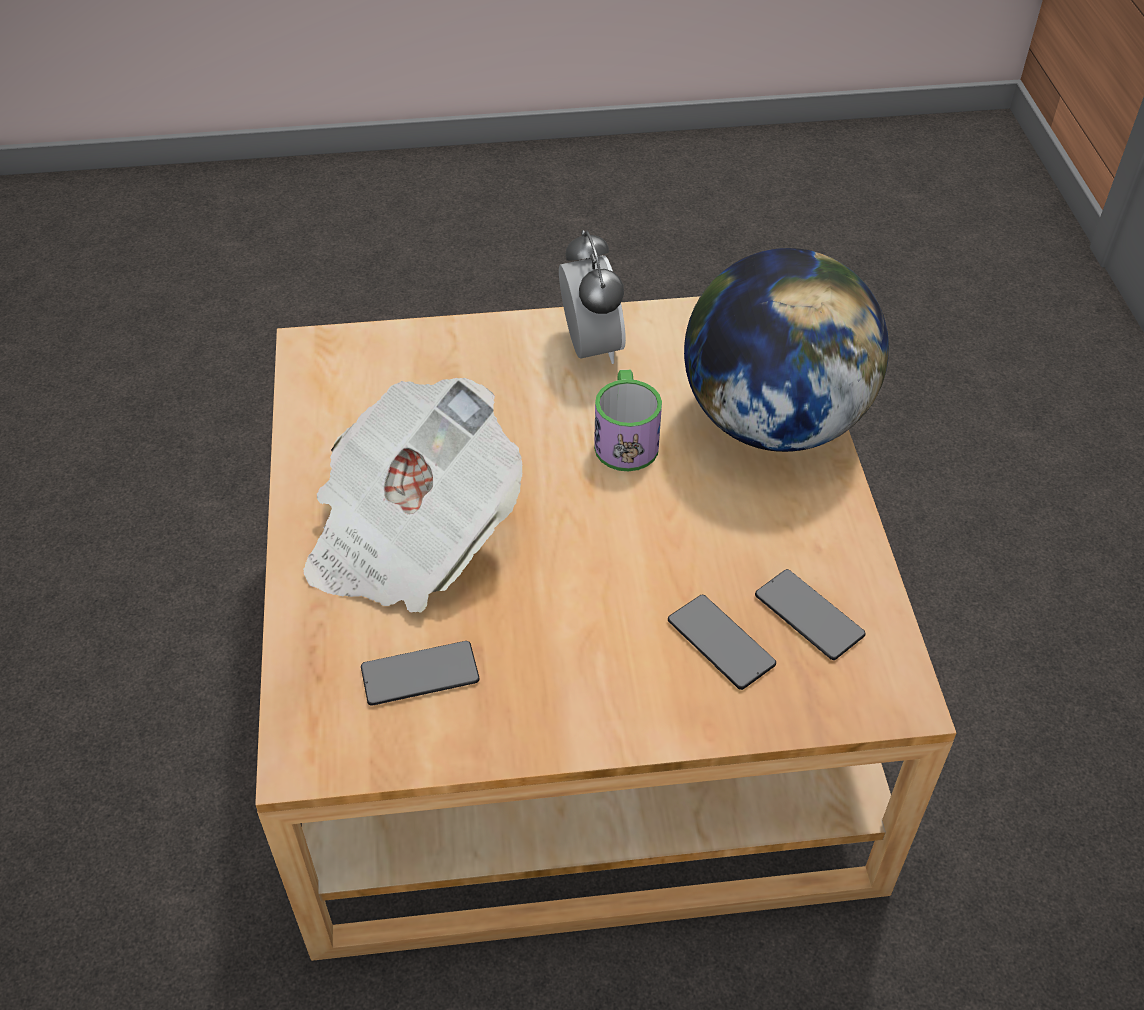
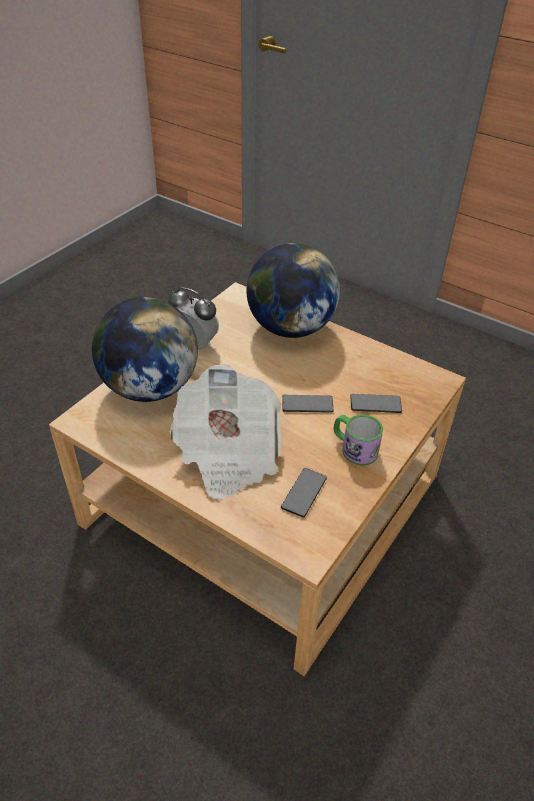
camera: 50 degrees left, 5 degrees down
mug [594,370,662,472] -> mug moved to [334,414,383,466]
phone [755,569,866,660] -> phone moved to [282,395,334,413]
none -> globe [92,297,198,402]

